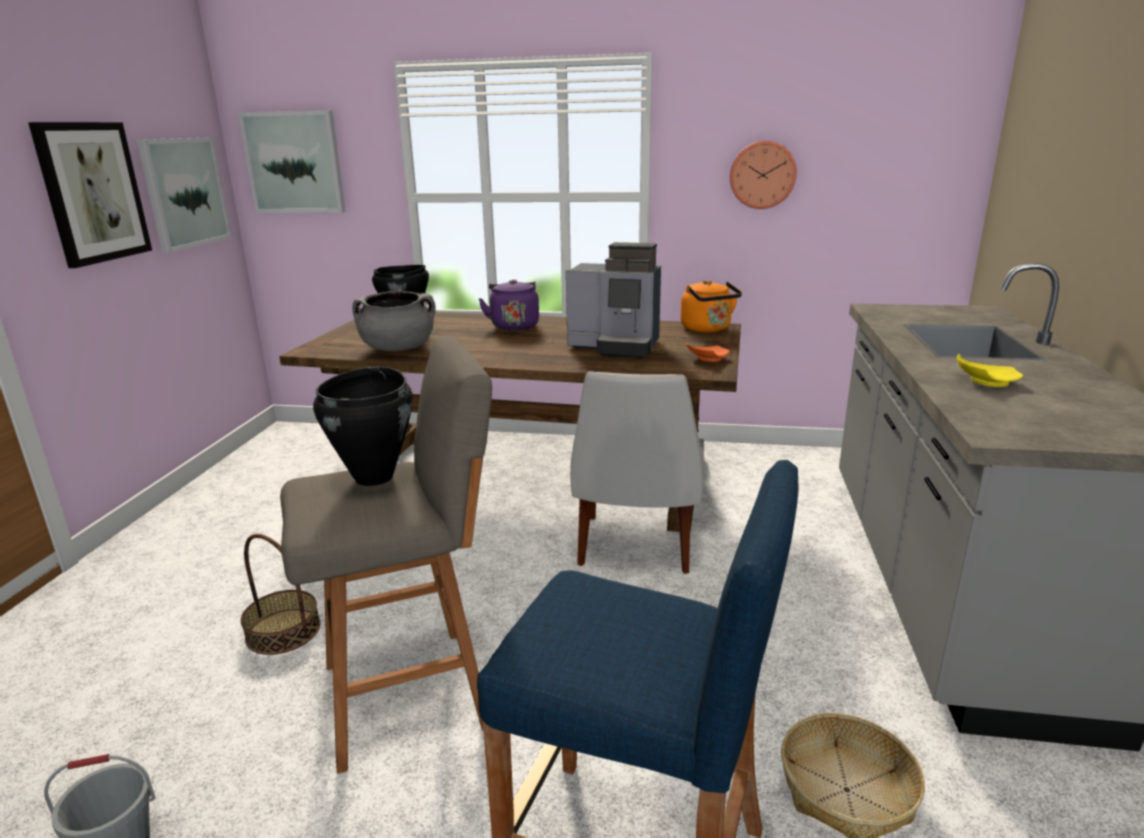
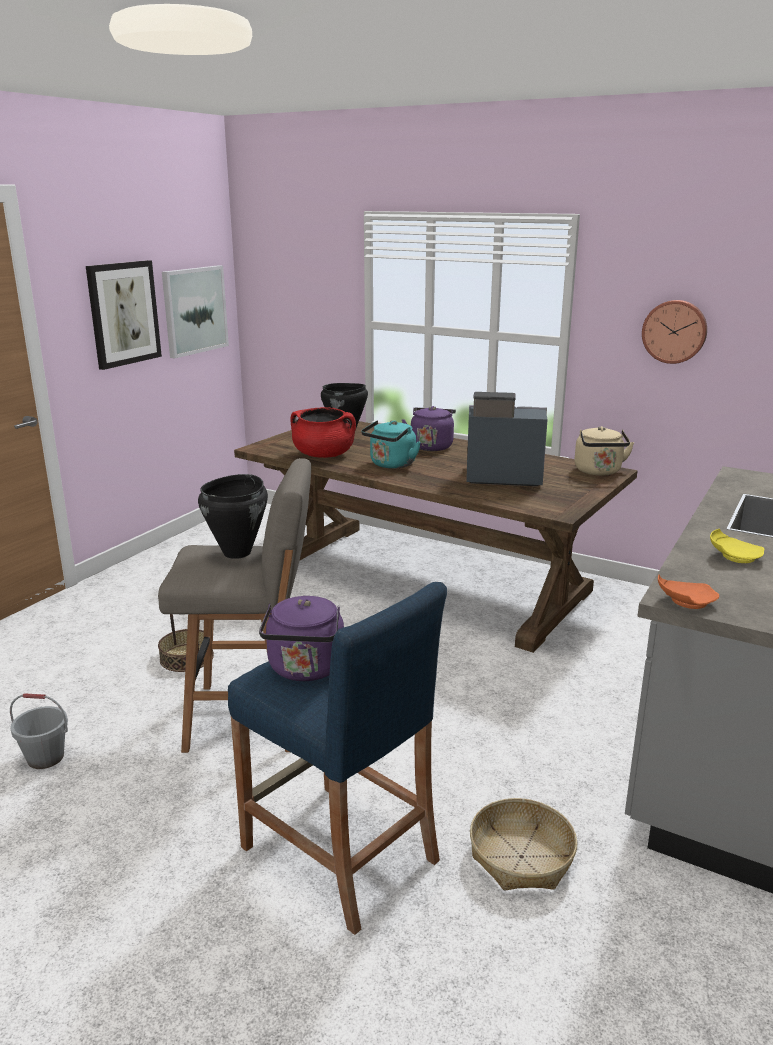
camera: 20 degrees right, 0 degrees up
picture [238,110,345,213] -> none
grey cooking pot [352,291,436,351] -> red cooking pot [290,407,356,458]
coffee machine [566,242,661,358] -> coffee machine turned 150 degrees clockwise [466,392,548,486]
white chair [570,372,704,574] -> none
orange kettle [681,280,742,333] -> beige kettle [574,426,634,476]
orange plate [687,343,730,362] -> orange plate moved to [658,575,720,609]
none -> purple kettle [259,596,344,681]
none -> turquoise kettle [361,420,421,469]

